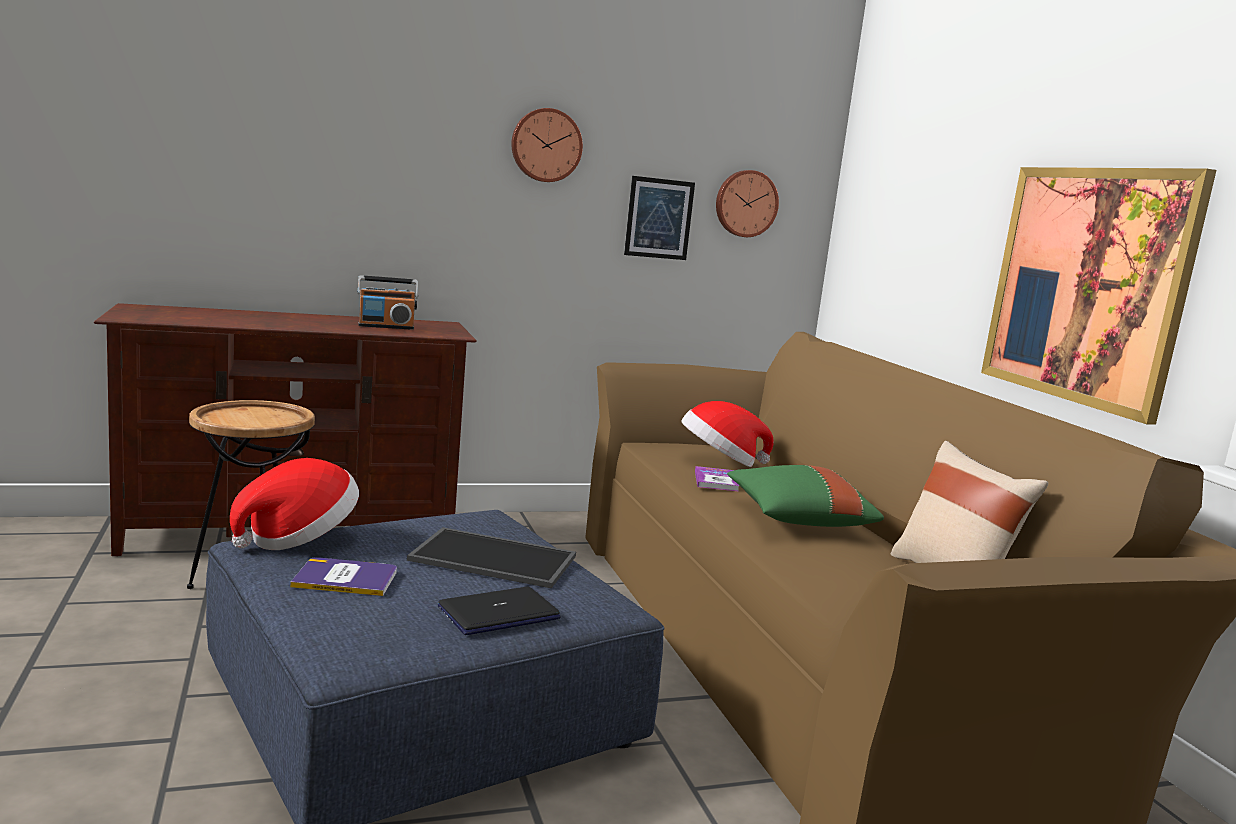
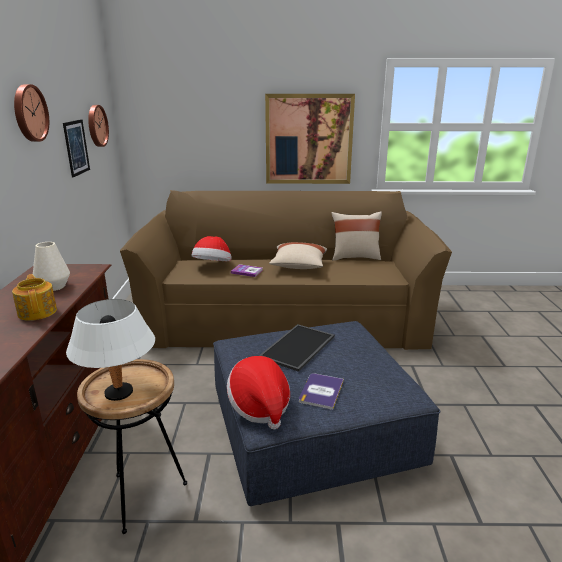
camera: 70 degrees left, 10 degrees up
radio [357,275,418,330] -> white vase [33,242,70,291]
laptop [438,587,561,635] -> none
green pillow [727,465,884,527] -> beige pillow [269,242,327,269]
none -> teapot [12,274,57,321]
none -> white table lamp [66,299,155,401]

